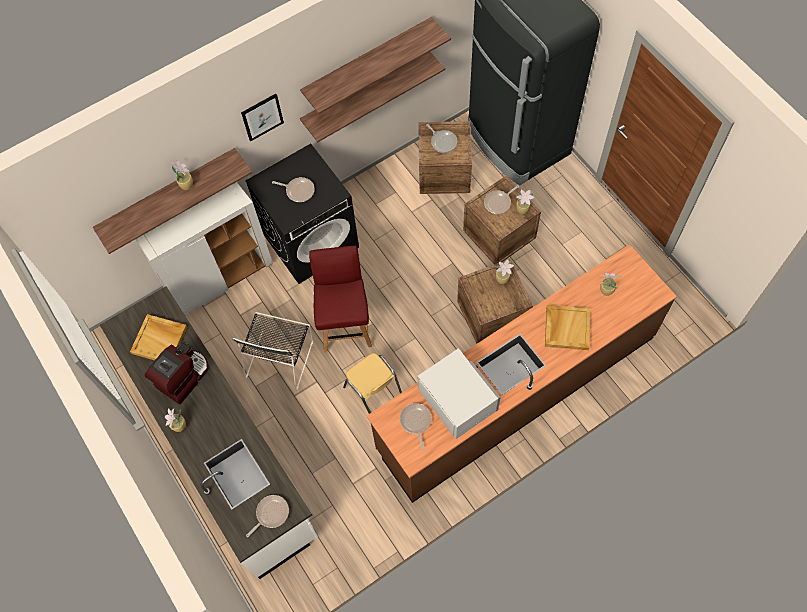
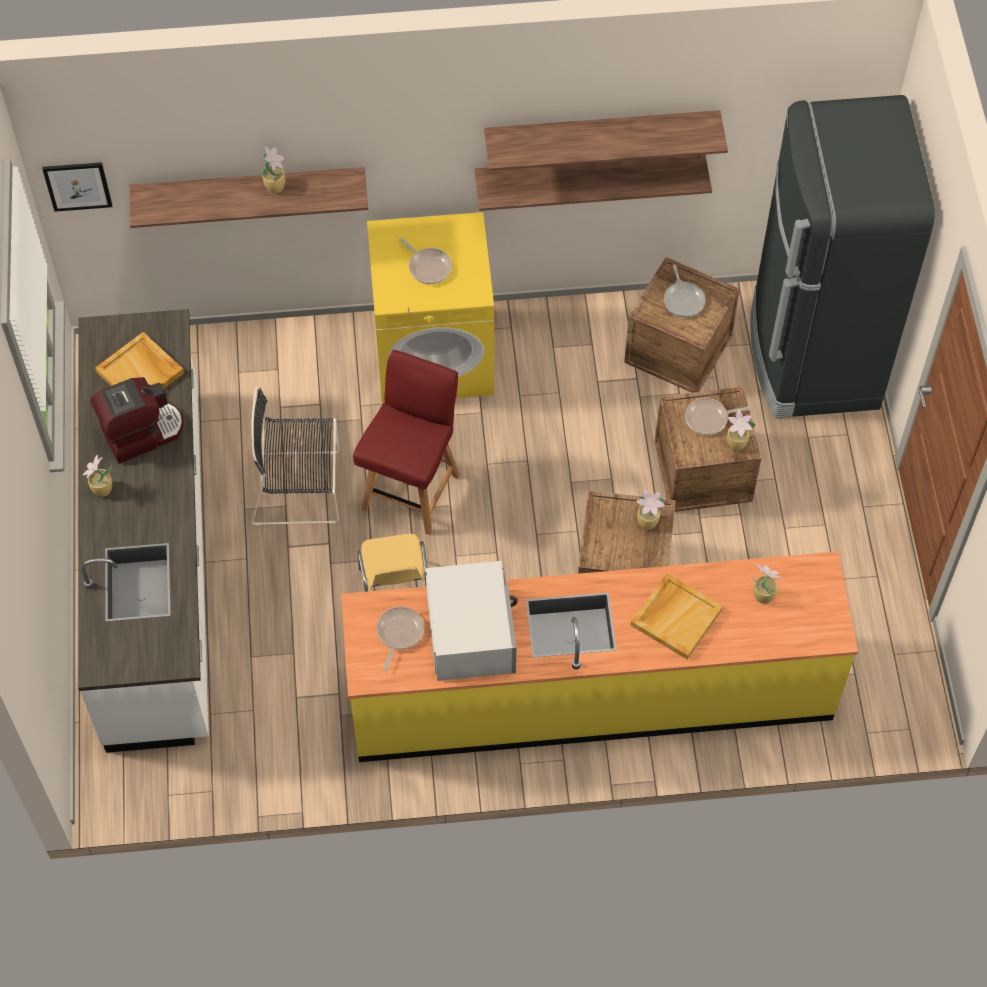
camera: 25 degrees right, 5 degrees down
white cabinet [136,182,273,315] -> none
black chair [233,312,313,391] -> black chair turned 45 degrees clockwise [251,387,340,526]
picture [241,94,284,141] -> picture moved to [42,162,112,212]
black washing machine [245,144,359,284] -> yellow washing machine [367,212,494,404]
frying pan [246,495,289,537] -> none
brown counter [367,244,677,503] -> yellow counter [341,552,858,762]

